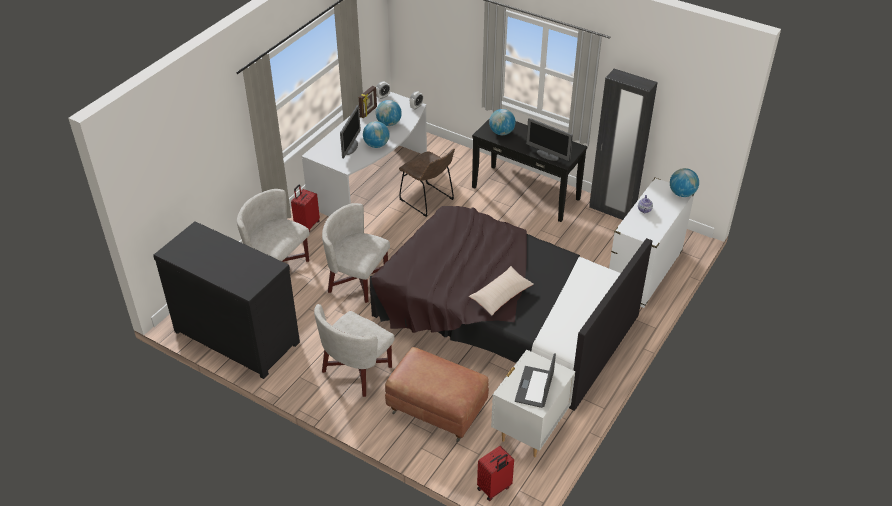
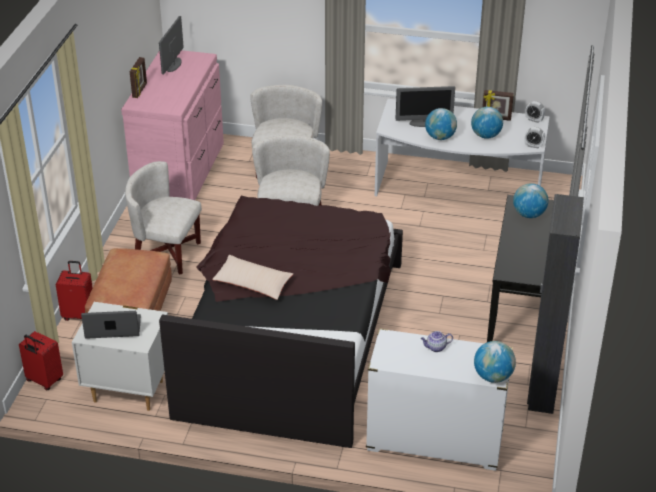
camera: 70 degrees right, 5 degrees down
black dresser [153,221,300,379] -> pink dresser [121,50,224,200]
red suitcase [291,184,320,232] -> red suitcase moved to [56,261,93,321]
brown chair [399,149,455,217] -> none
monitor [526,118,573,161] -> monitor moved to [159,16,184,74]
none -> picture frame [130,57,147,98]

